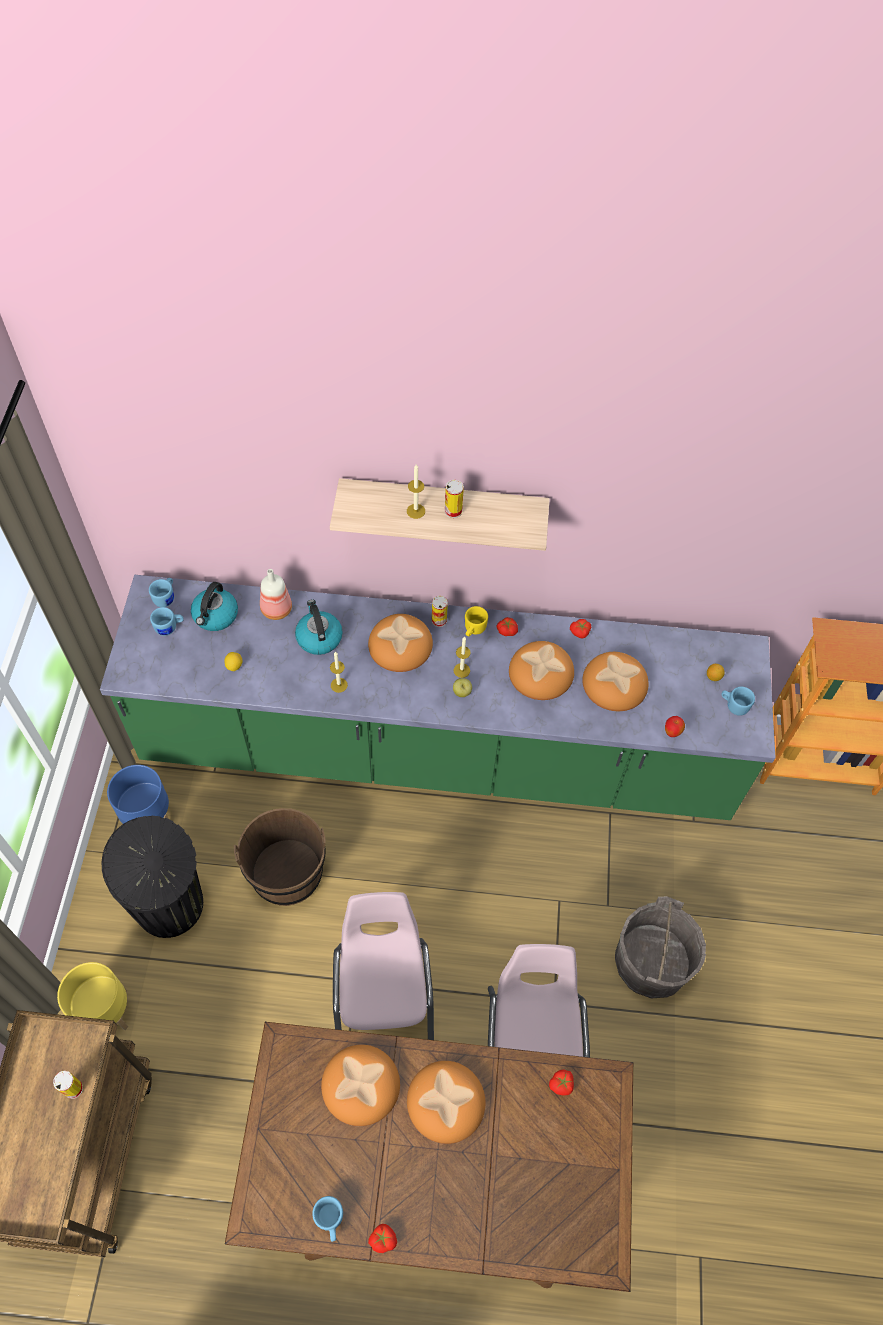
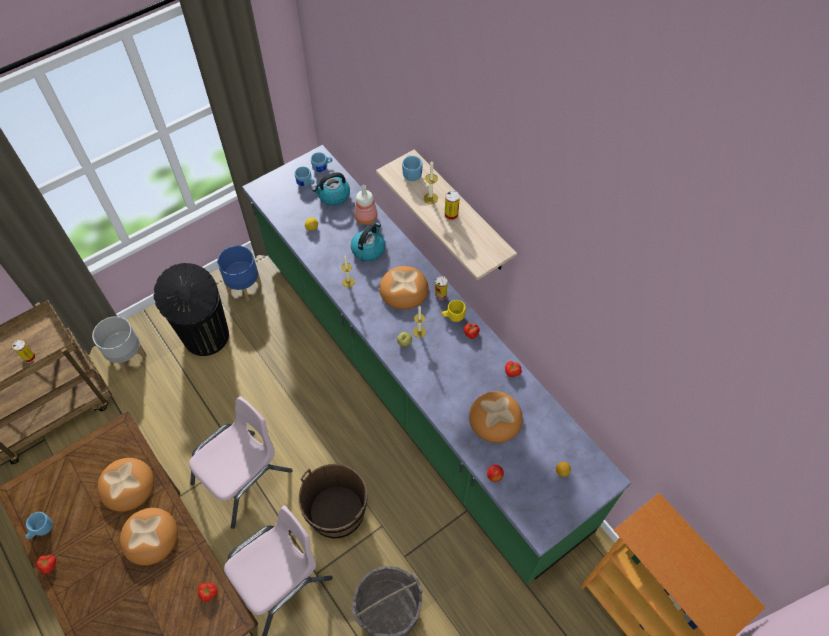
camera: 50 degrees right, 0 degrees up
yellow planter [57,962,128,1030] -> grey planter [92,316,147,374]
brown bucket [234,808,326,906] -> brown bucket moved to [299,464,367,538]
bread [509,641,574,700] -> none
blue mug [721,687,755,716] -> blue mug moved to [402,155,423,181]

